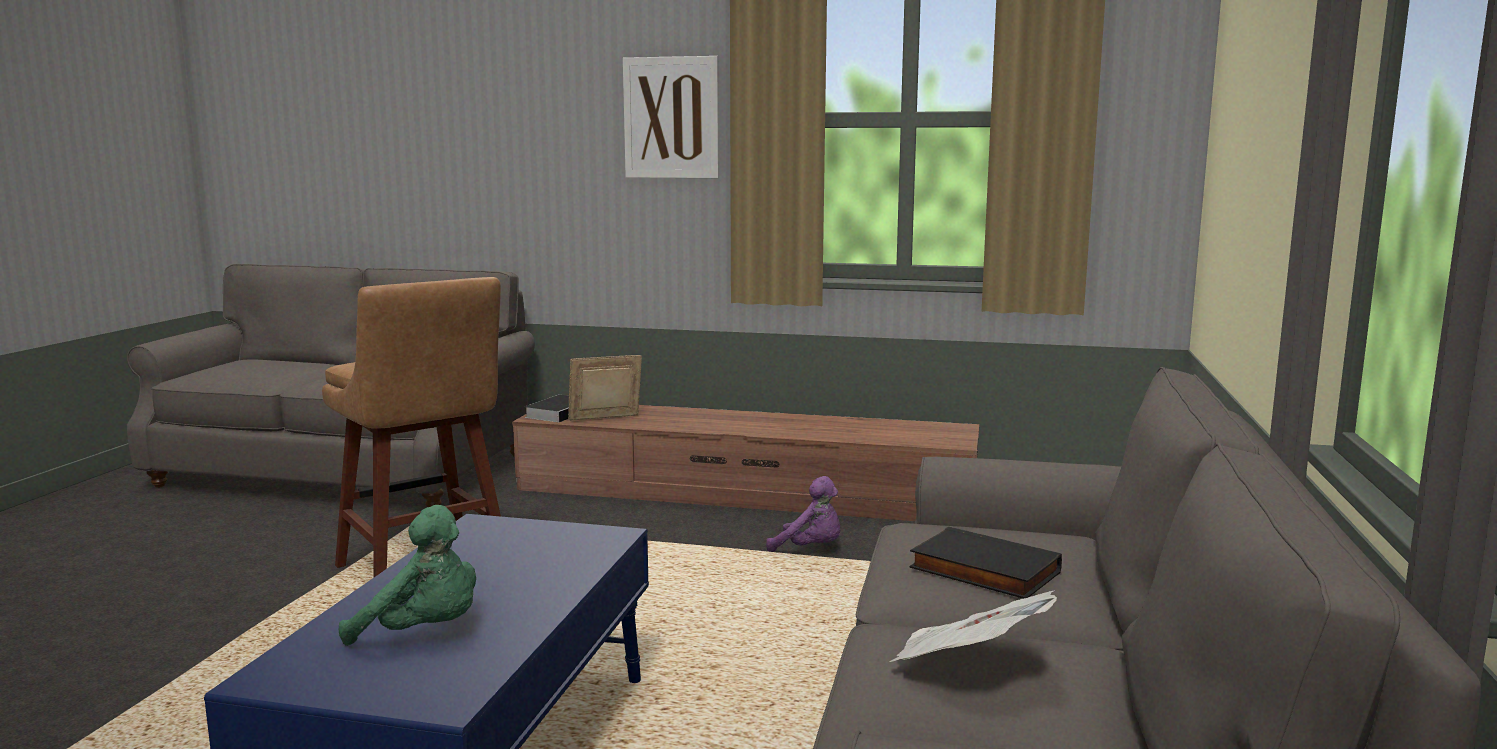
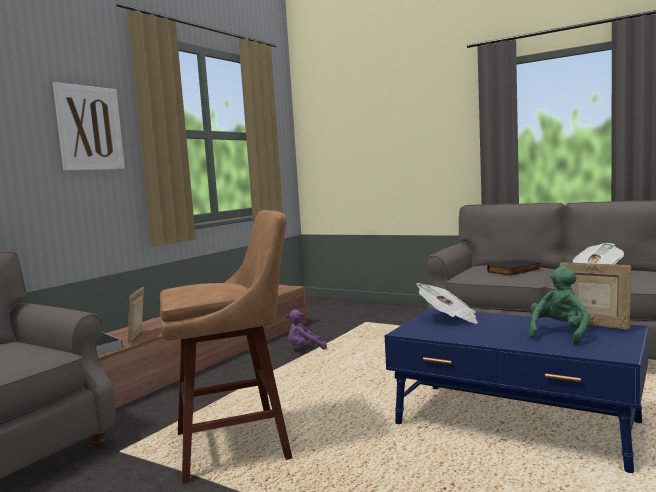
camera: 70 degrees left, 5 degrees down
purple plush toy [766,476,840,552] -> purple plush toy turned 150 degrees counterclockwise [286,309,327,349]
none -> newspaper [416,283,478,324]
none -> picture frame [560,262,631,329]

